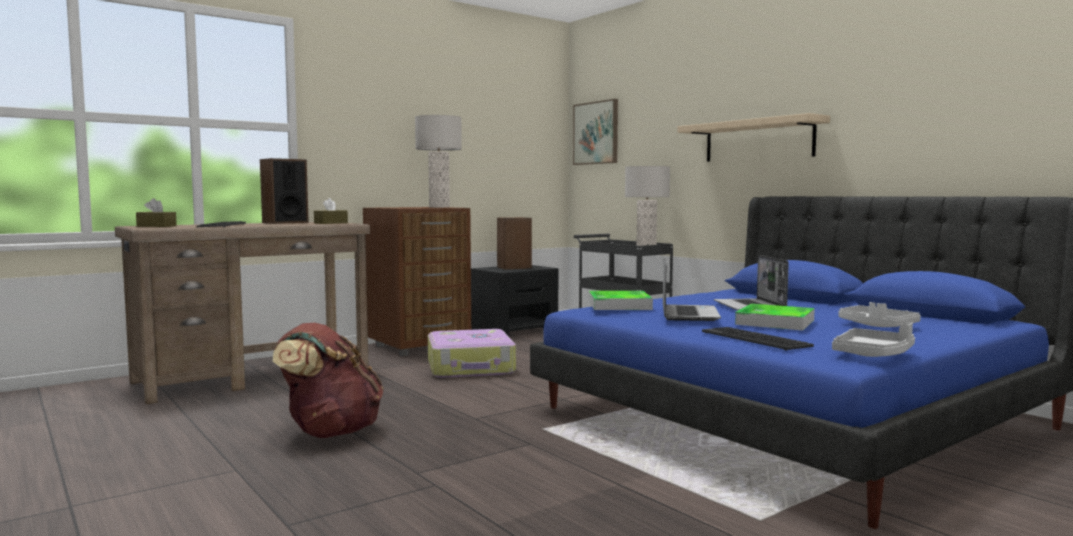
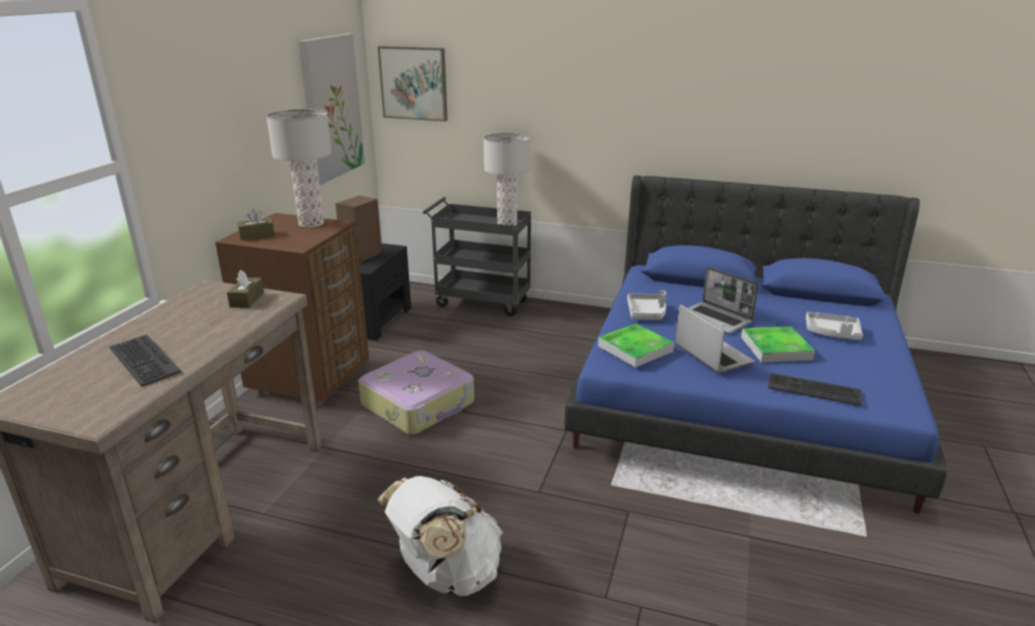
camera: 35 degrees left, 20 degrees up
brown tissue box [136,198,177,227] -> brown tissue box moved to [238,209,275,240]
speaker [260,158,309,224] -> none
brown backpack [273,323,384,438] -> white backpack [378,476,503,596]
beige shelf [677,113,830,162] -> none
grey tray [832,322,915,357] -> grey tray moved to [627,290,666,320]
none -> picture [298,33,365,185]

